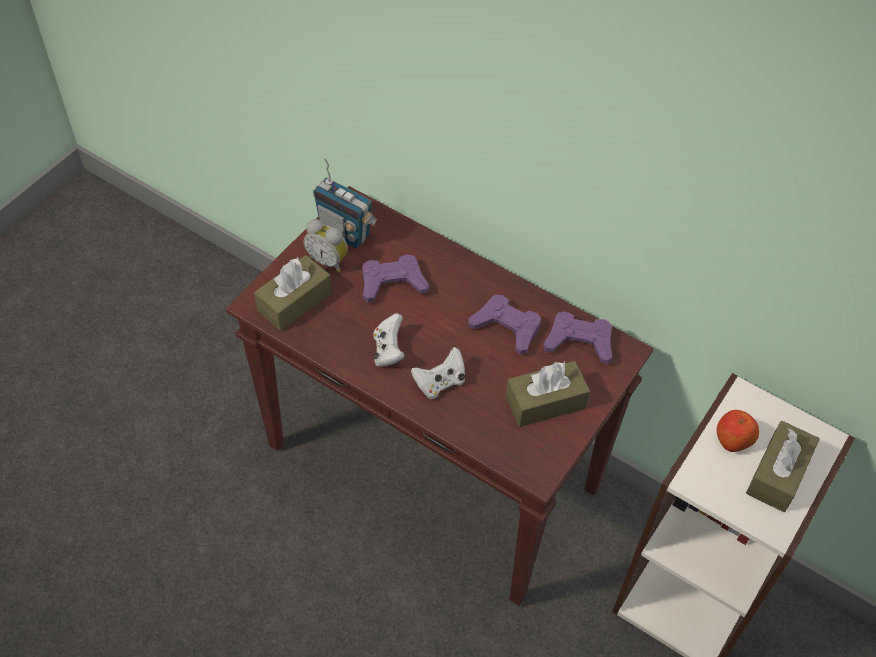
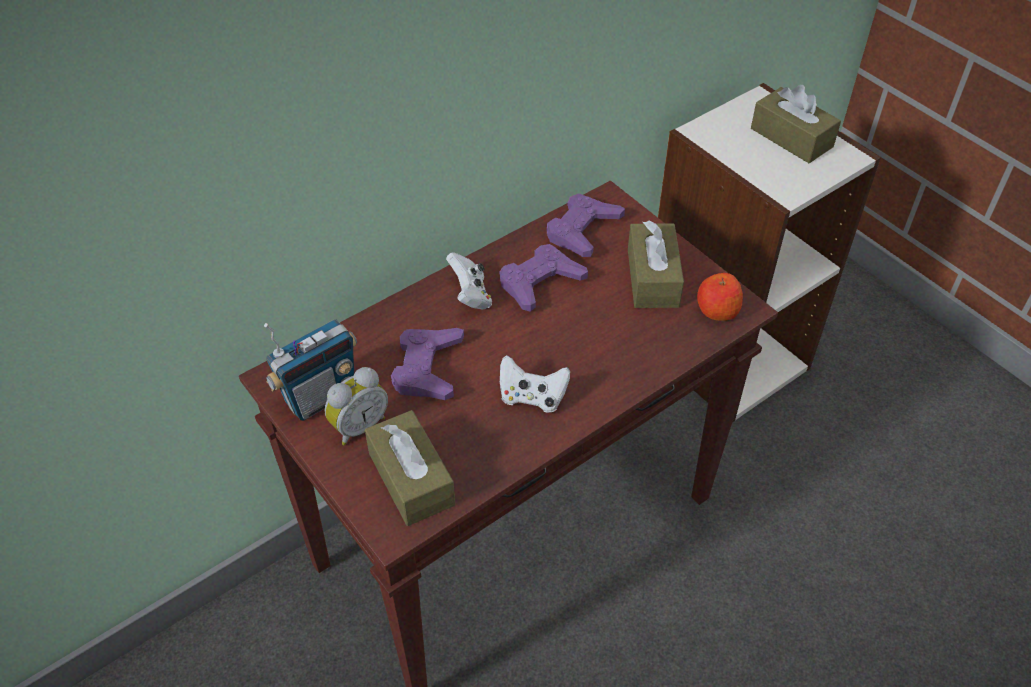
camera: 70 degrees left, 5 degrees down
white game controller [411,347,465,399] -> white game controller moved to [446,252,492,310]
apple [717,410,759,452] -> apple moved to [697,273,743,321]

